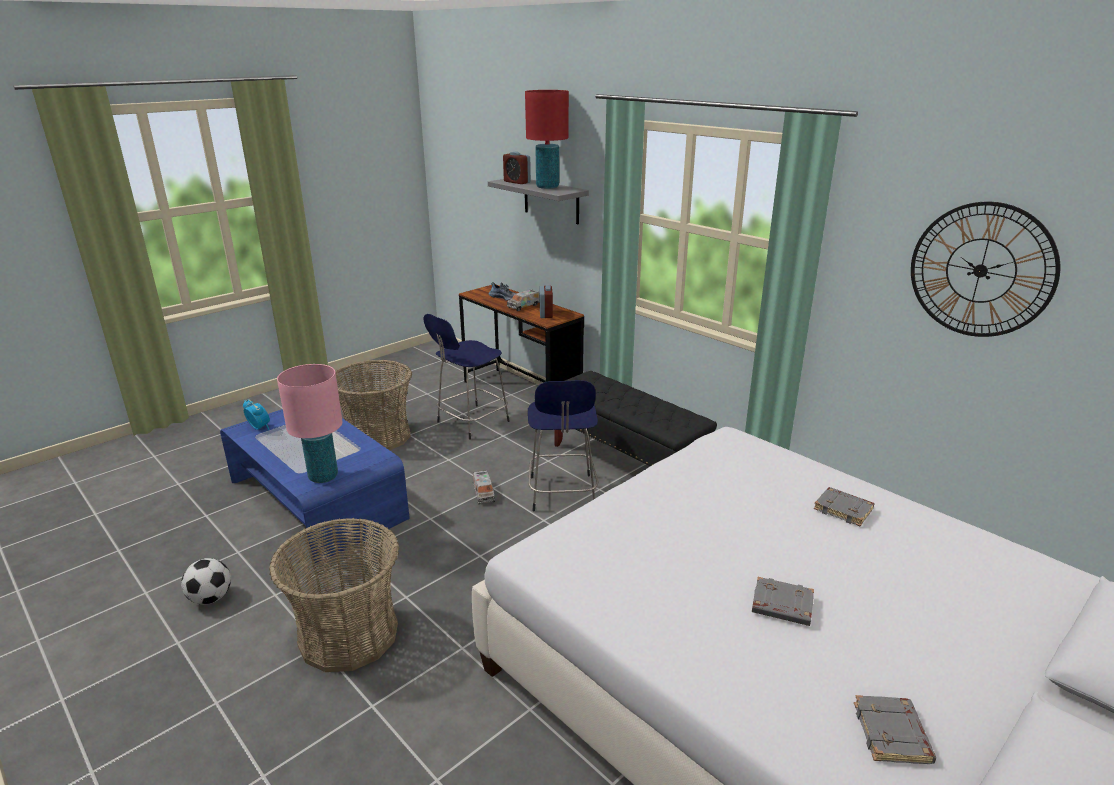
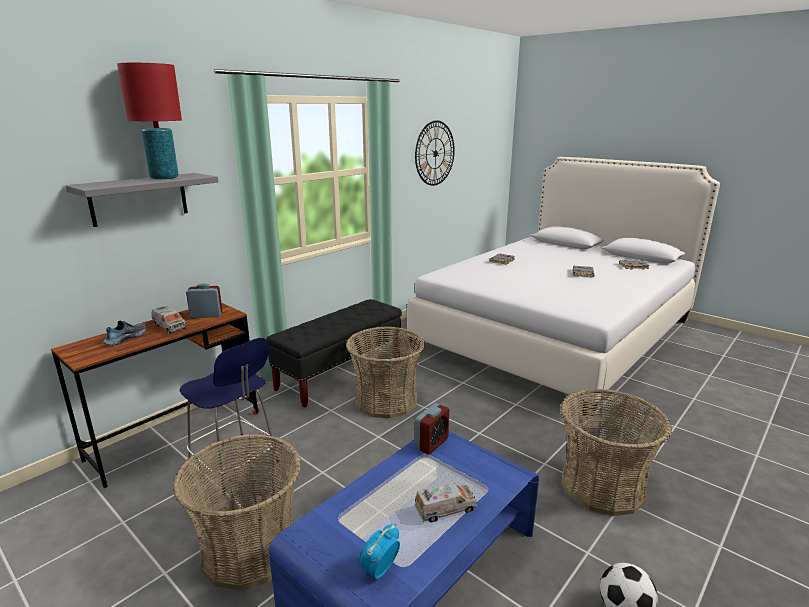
camera: 95 degrees left, 5 degrees down
pink table lamp [277,364,342,483] -> none
toy truck [473,471,495,504] -> toy truck moved to [414,482,477,522]
alarm clock [503,151,531,184] -> alarm clock moved to [415,403,449,455]
blue stool [528,380,598,511] -> basket [346,327,425,418]

